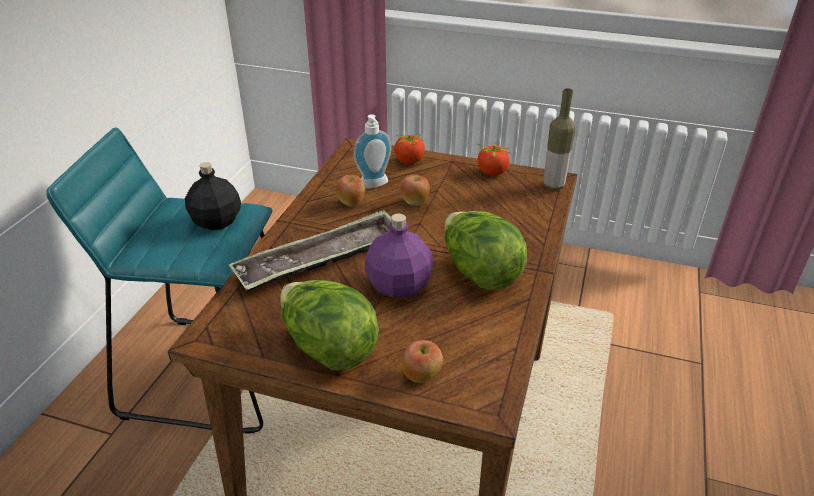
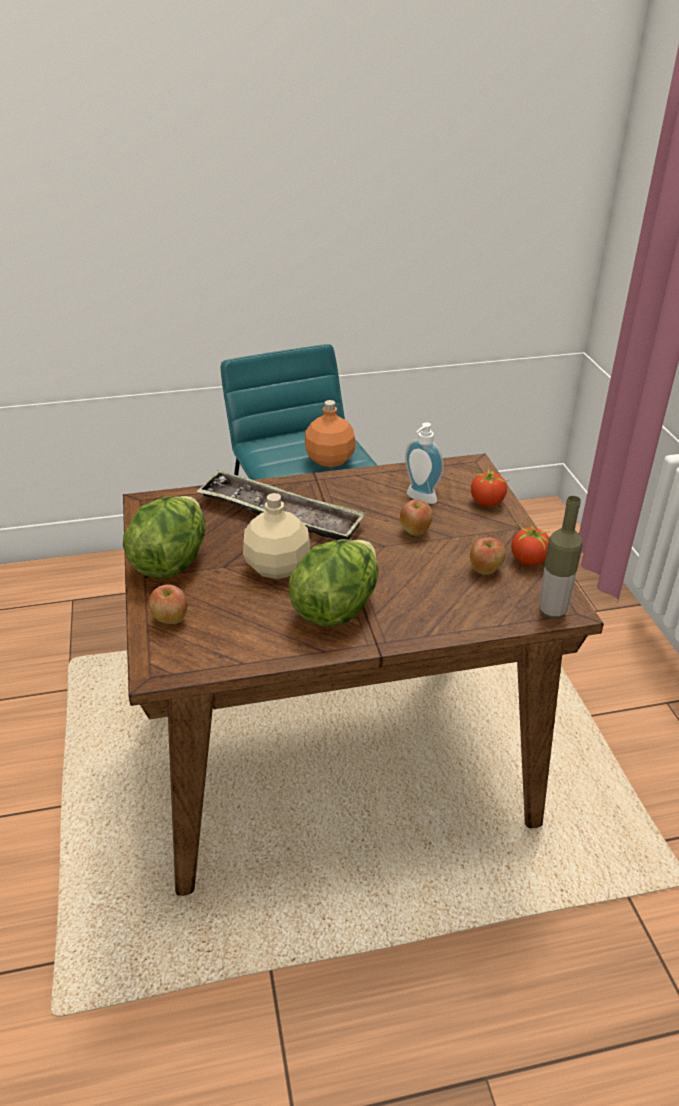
camera: 60 degrees right, 0 degrees up
black bottle [185,162,241,230] -> orange bottle [305,400,356,468]
apple [336,175,365,207] -> apple moved to [470,537,506,575]
purple bottle [365,213,433,298] -> beige bottle [243,493,310,579]

